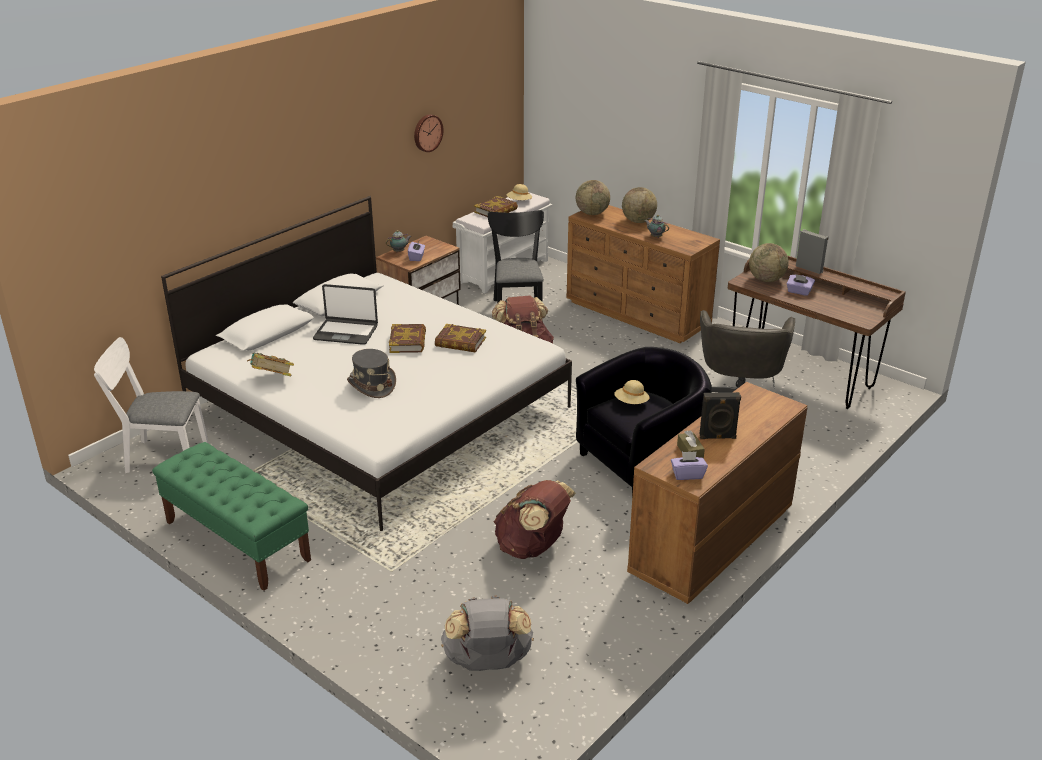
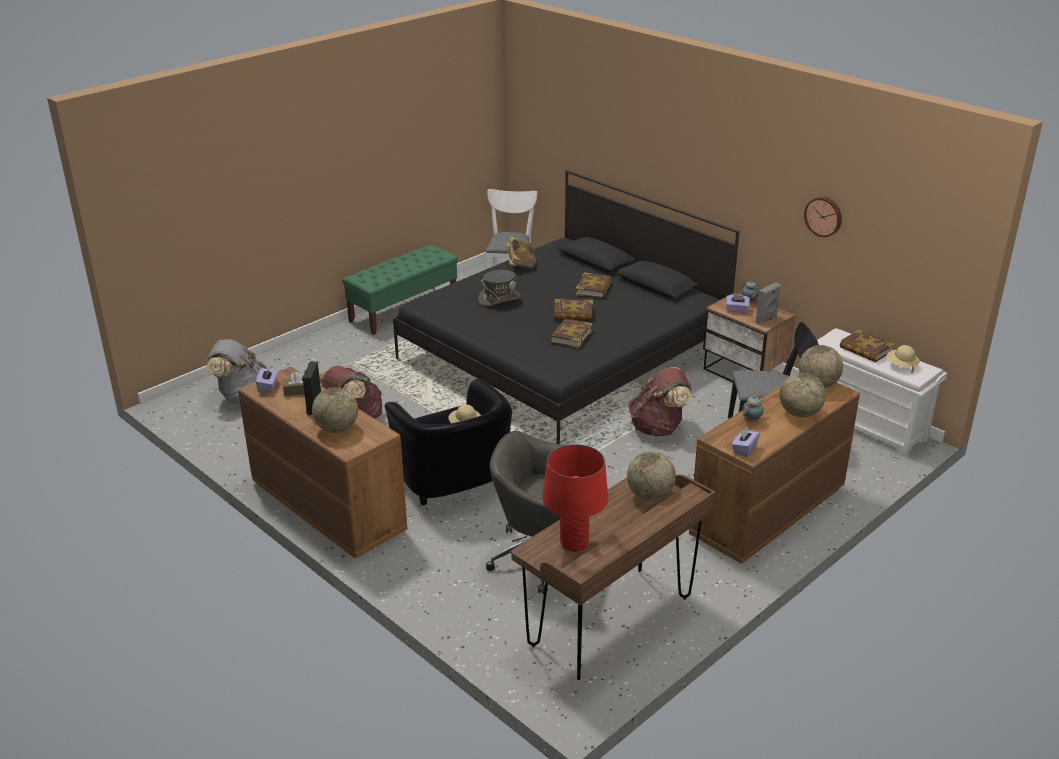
camera: 95 degrees right, 0 degrees up
white bed [161,196,572,531] -> black bed [393,170,739,444]
laptop [313,284,378,345] -> book [576,272,612,298]
purple tissue box [787,274,815,296] -> purple tissue box moved to [732,427,760,457]
grey speaker [796,229,829,274] -> grey speaker moved to [756,282,781,325]
none -> globe [312,387,358,433]
none -> red table lamp [542,444,608,552]

